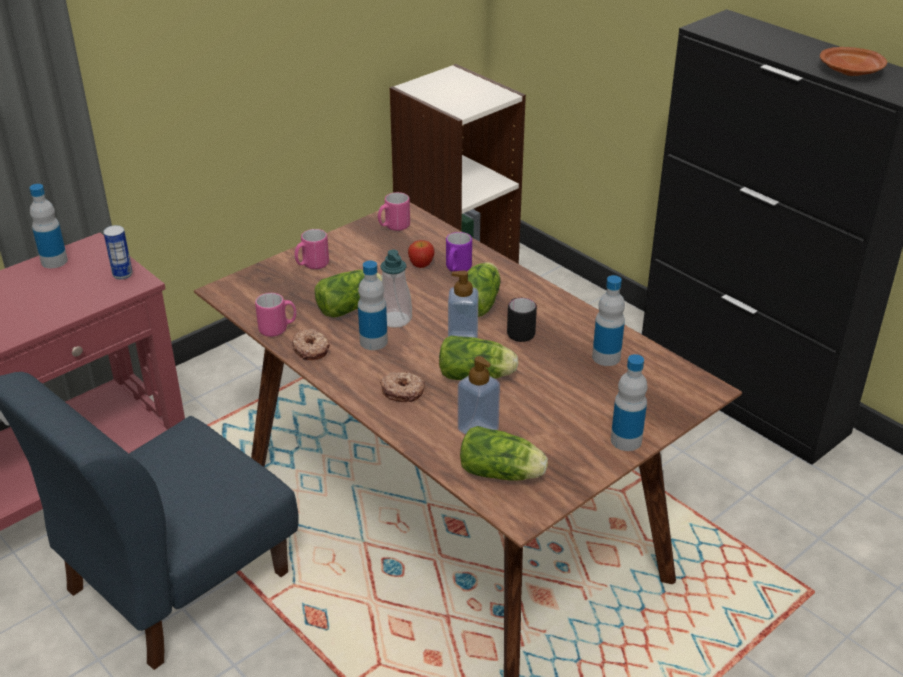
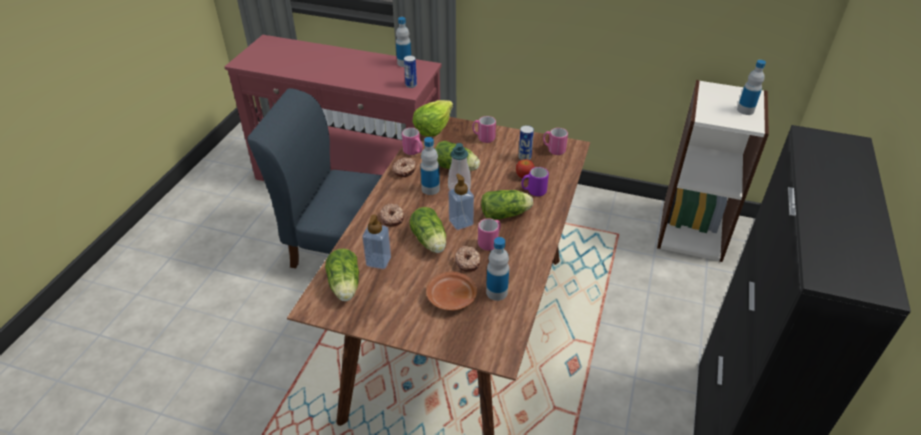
camera: 60 degrees right, 5 degrees up
black mug [507,298,537,342] -> pink mug [478,219,501,251]
bottle [611,354,647,451] -> bottle moved to [737,60,766,115]
brown plate [820,47,887,76] -> brown plate moved to [426,272,477,311]
none -> lettuce [412,100,453,137]
none -> donut [455,246,481,272]
none -> can [518,125,534,160]

